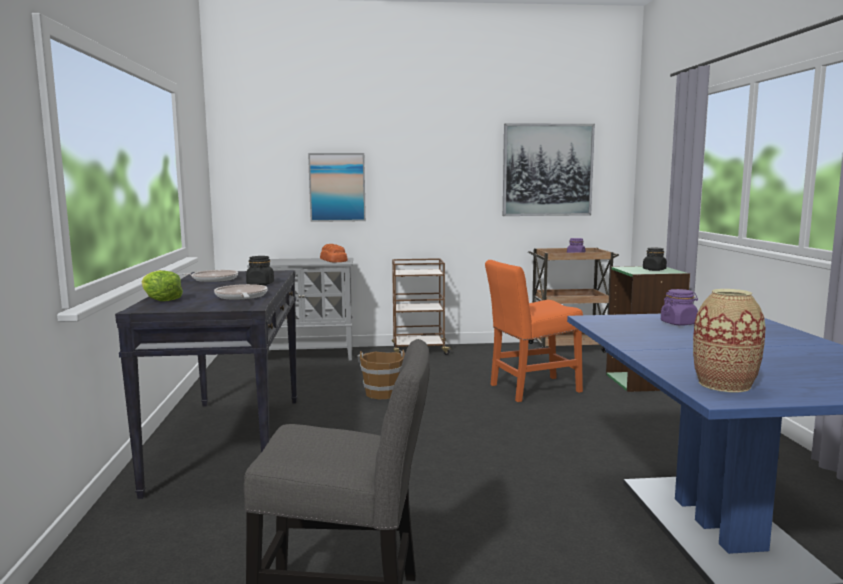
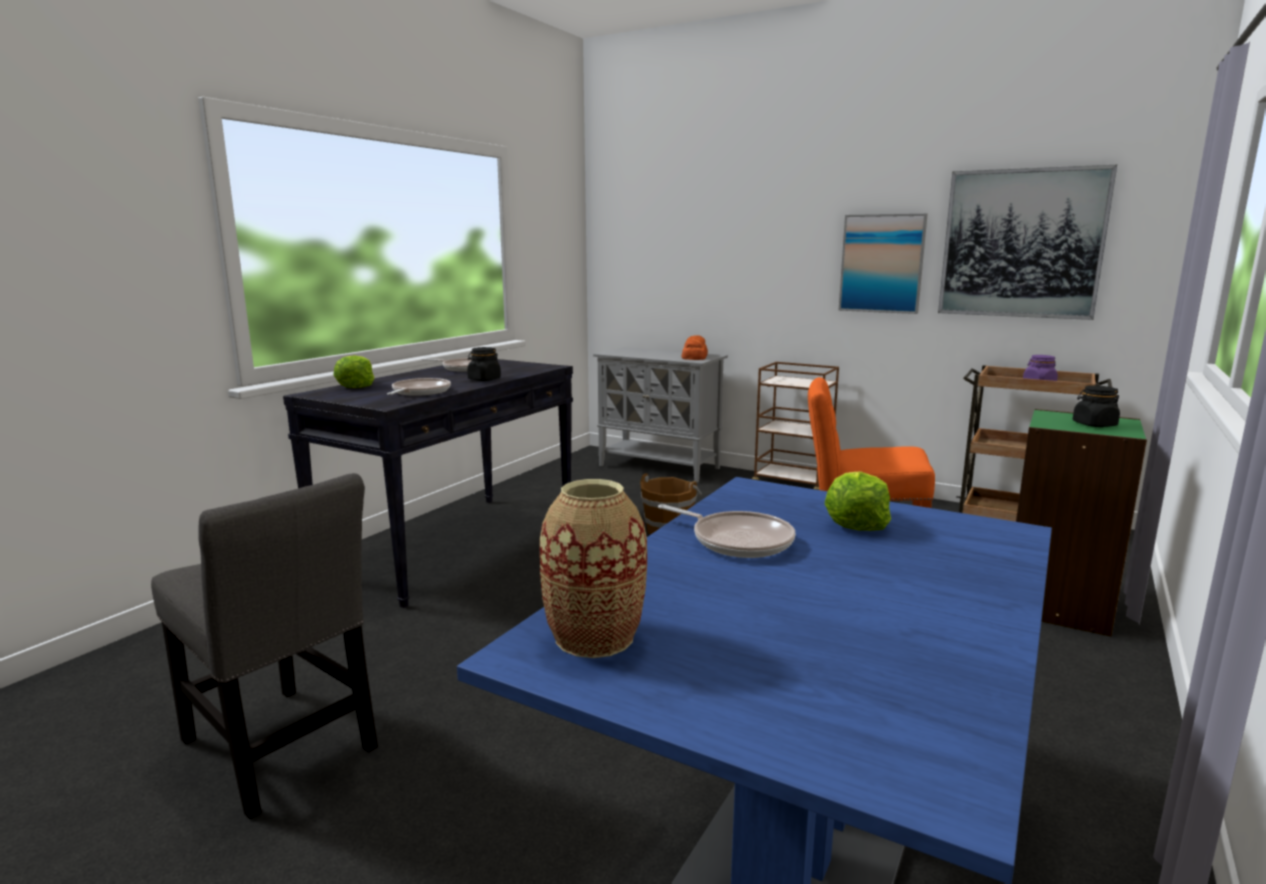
camera: 35 degrees right, 5 degrees up
picture [308,153,366,222] -> picture moved to [838,214,928,314]
purple jar [661,289,698,326] -> lettuce [825,471,891,531]
none -> frying pan [658,504,795,558]

